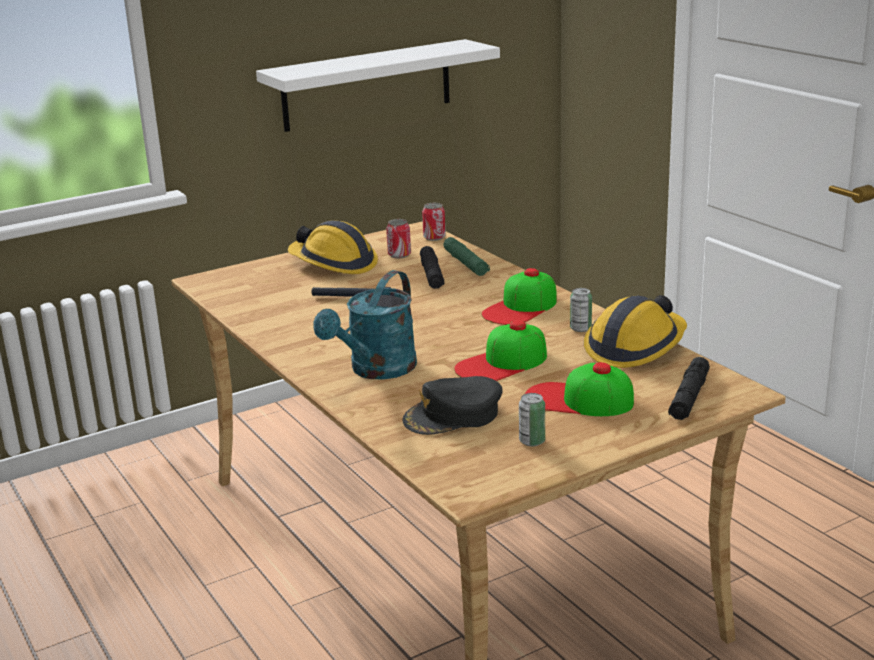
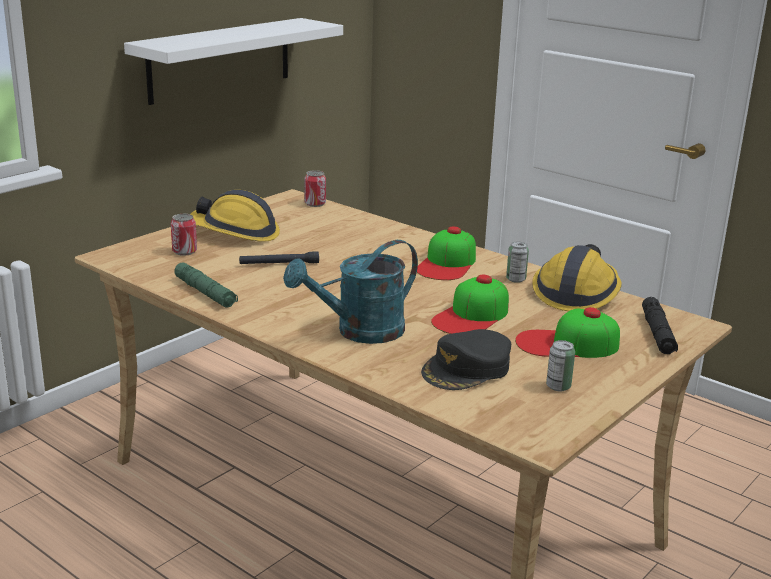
camera: 20 degrees left, 0 degrees up
turquoise watering can [313,270,417,380] -> turquoise watering can turned 45 degrees clockwise [283,240,418,344]
can [386,219,411,258] -> can moved to [171,214,197,256]
black flashlight [420,246,445,289] -> none
green flashlight [443,237,490,276] -> green flashlight moved to [174,262,238,308]

